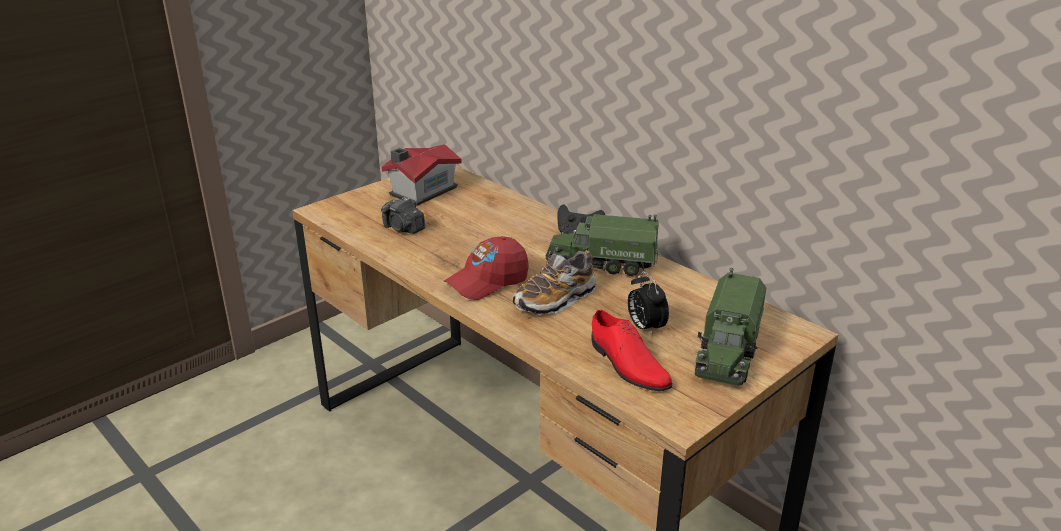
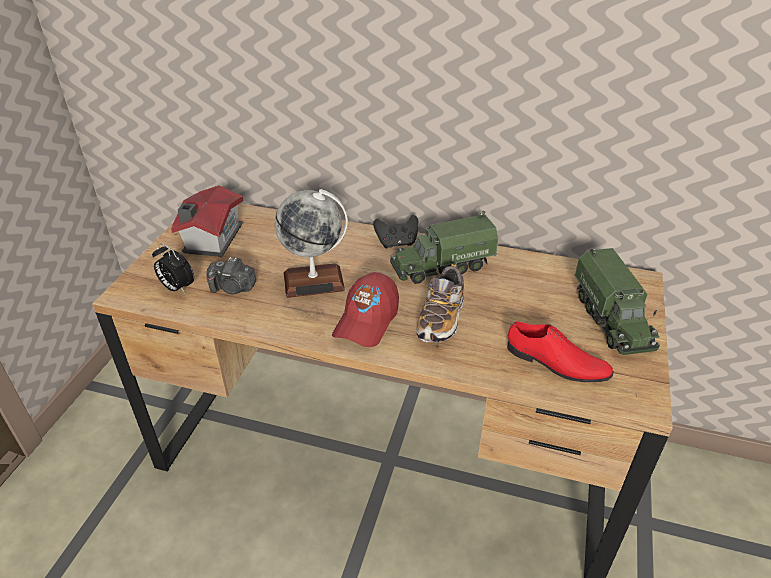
camera: 30 degrees left, 10 degrees up
alarm clock [628,271,669,337] -> alarm clock moved to [152,244,194,294]
none -> globe [275,189,348,298]

